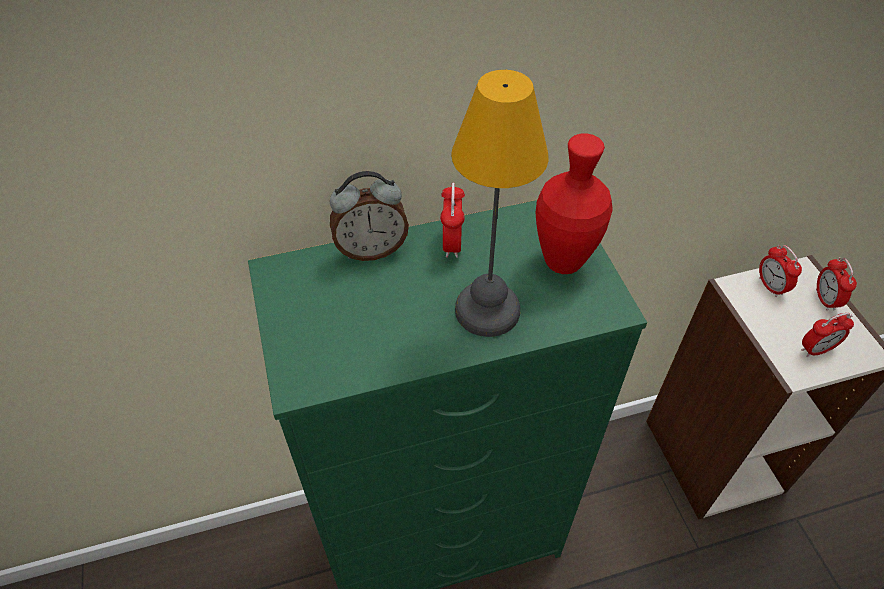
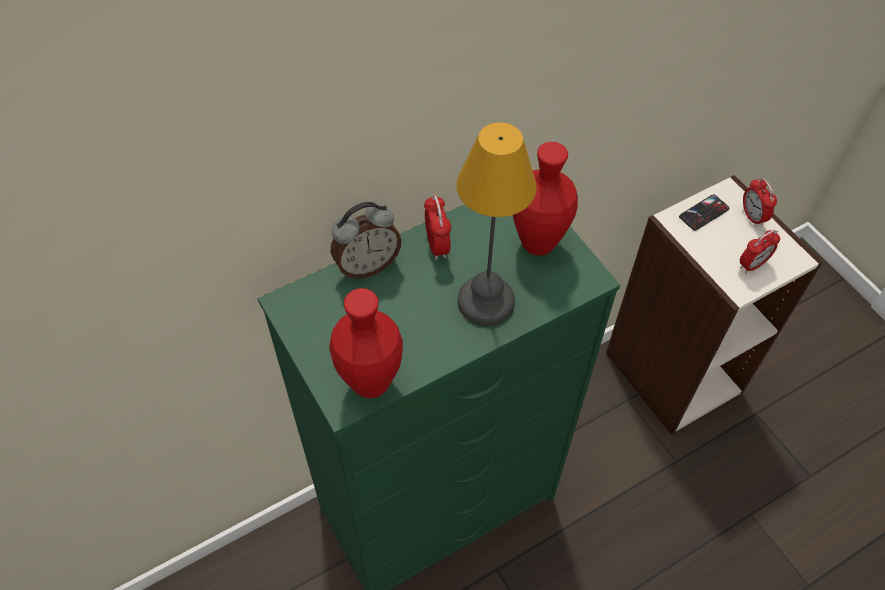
camera: 15 degrees left, 5 degrees up
alarm clock [759,245,802,297] -> phone [679,194,729,231]
none -> red vase [329,288,403,398]

